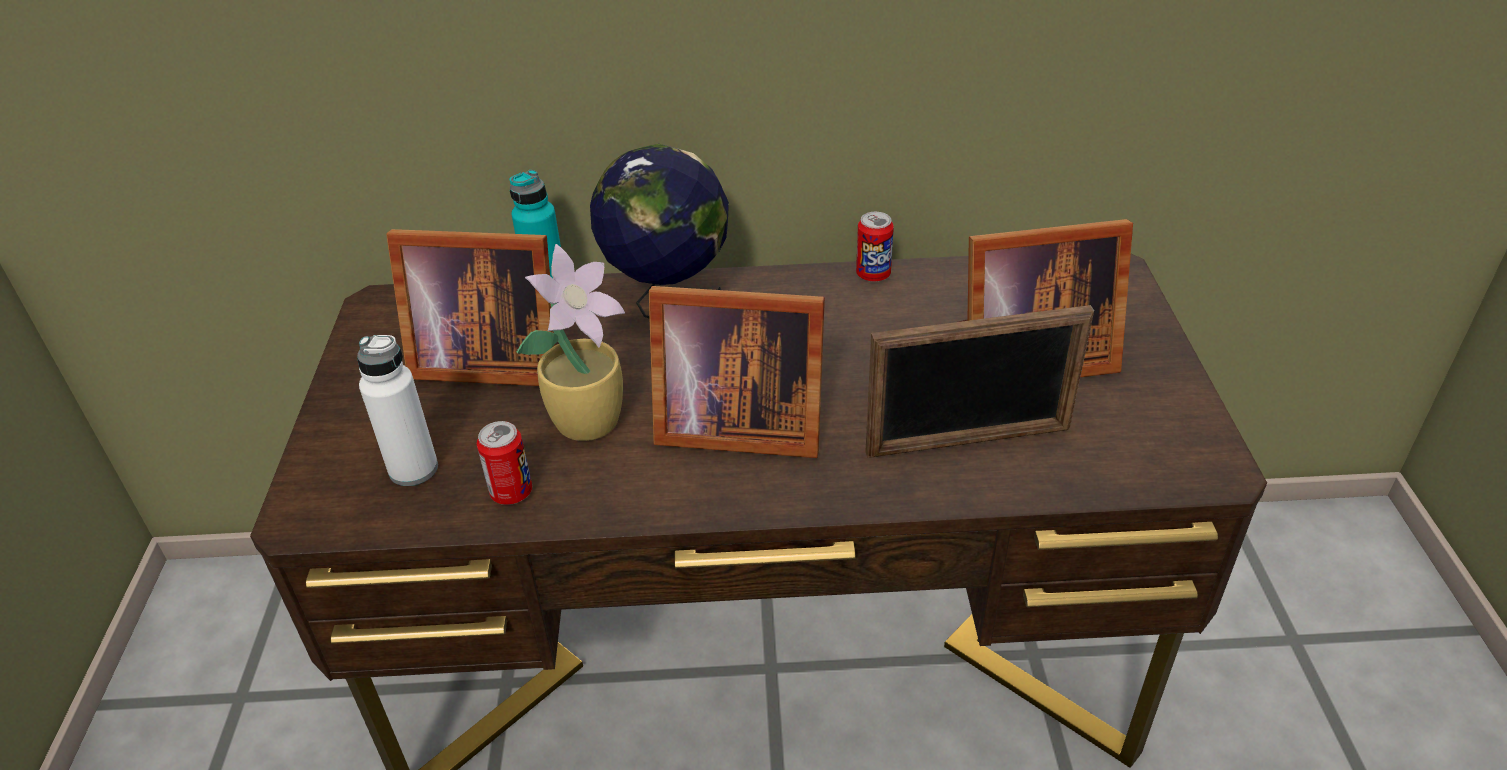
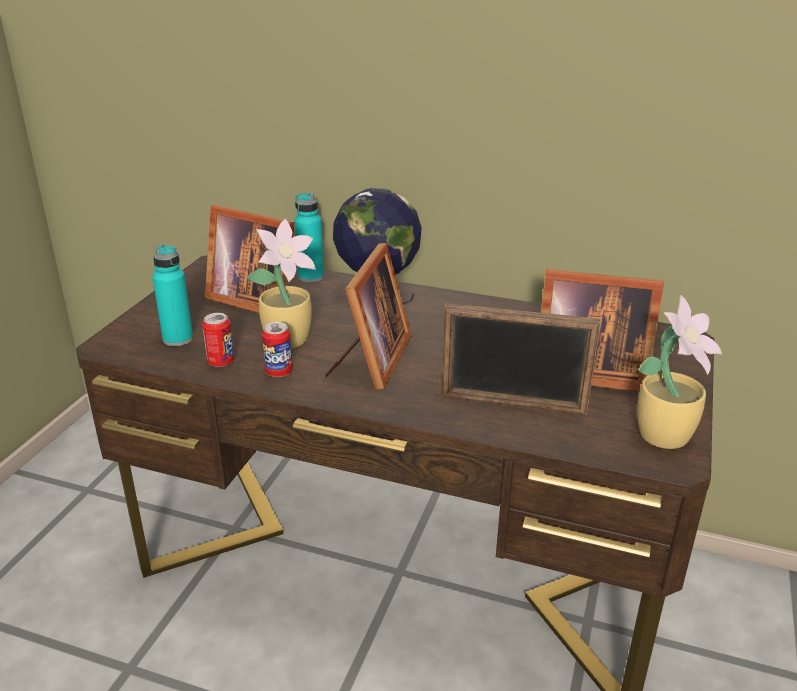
camera: 20 degrees right, 10 degrees down
white bottle [357,335,438,486] -> turquoise bottle [152,244,193,346]
picture frame [649,286,825,458] -> picture frame turned 105 degrees counterclockwise [325,243,412,389]
can [856,212,894,282] -> can moved to [262,322,293,377]
none -> potted plant [637,295,722,449]

